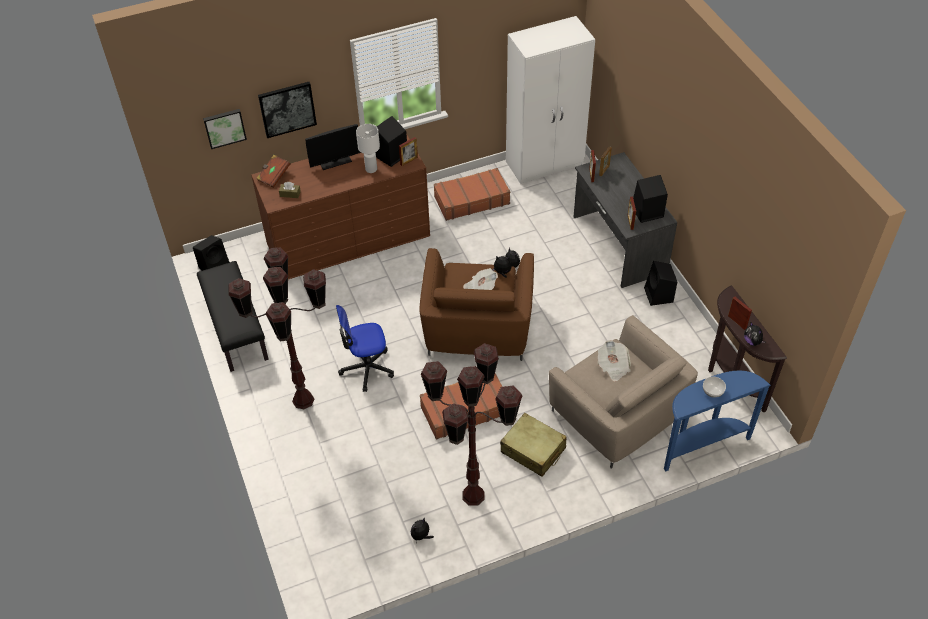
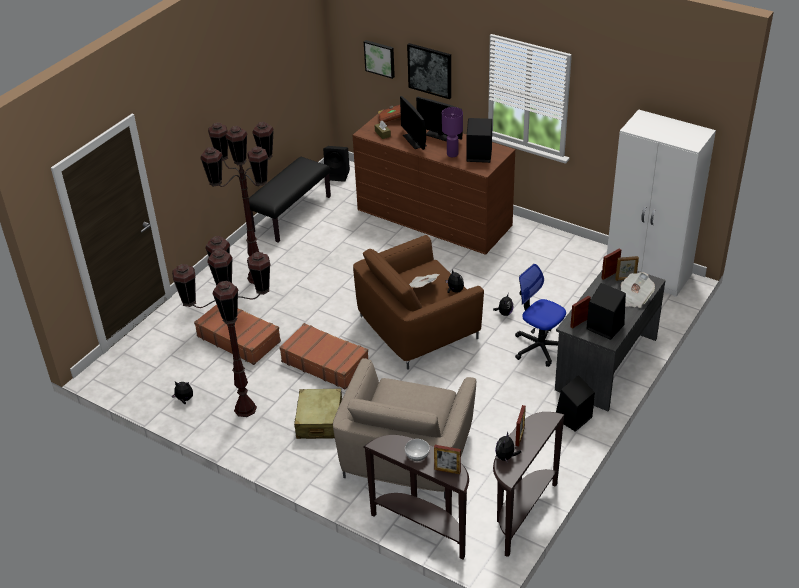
camera: 55 degrees right, 10 degrees down
office chair [336,305,394,392] -> office chair moved to [515,264,566,367]
white table lamp [356,124,380,173] -> purple table lamp [442,107,463,157]
picture frame [399,137,418,166] -> picture frame moved to [434,445,461,474]
brown suitcase [434,168,510,221] -> brown suitcase moved to [194,304,281,365]
newspaper [598,340,631,382] -> newspaper moved to [620,272,655,308]
blue console table [664,371,771,472] -> brown console table [363,435,469,559]
none -> monitor [400,96,427,150]

